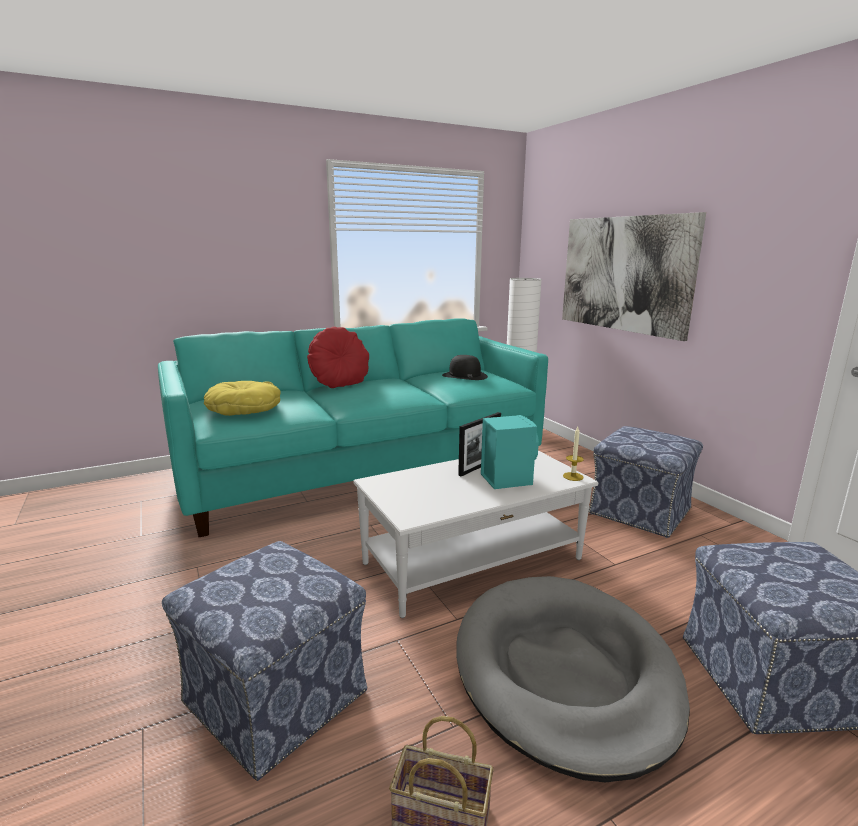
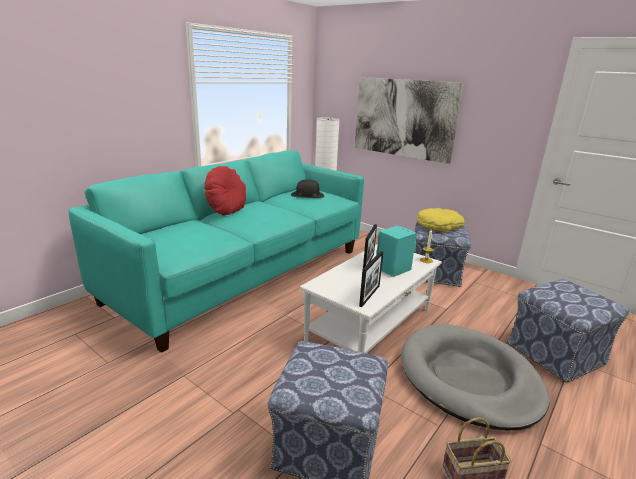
camera: 25 degrees left, 5 degrees up
yellow pillow [204,381,281,416] -> yellow pillow moved to [417,208,465,232]
none -> picture frame [359,251,383,307]

